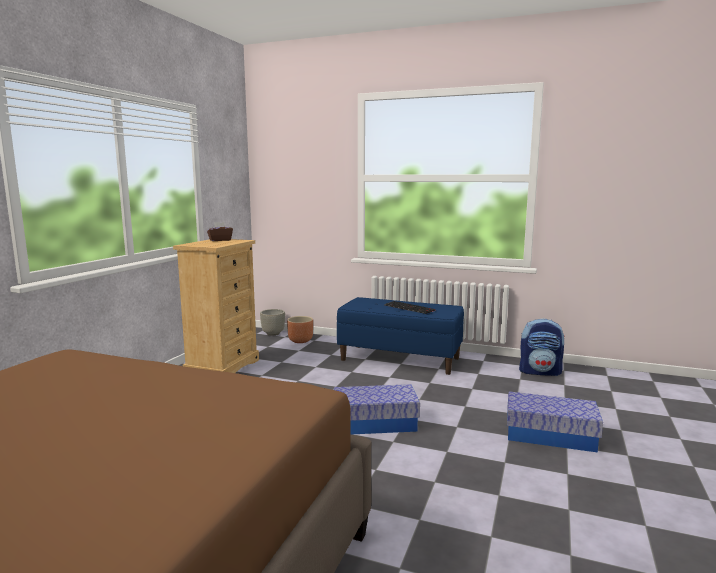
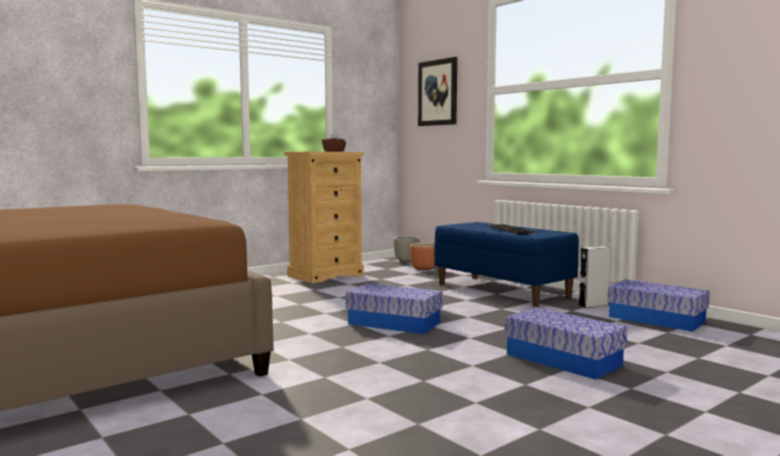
camera: 30 degrees right, 5 degrees down
backpack [519,318,565,376] -> storage box [607,279,710,332]
none -> picture [418,57,457,126]
none -> grey speaker [579,246,610,308]

